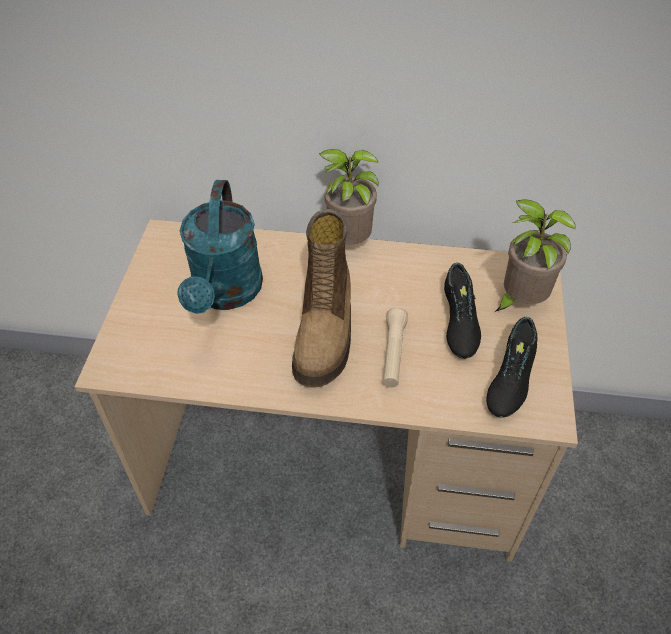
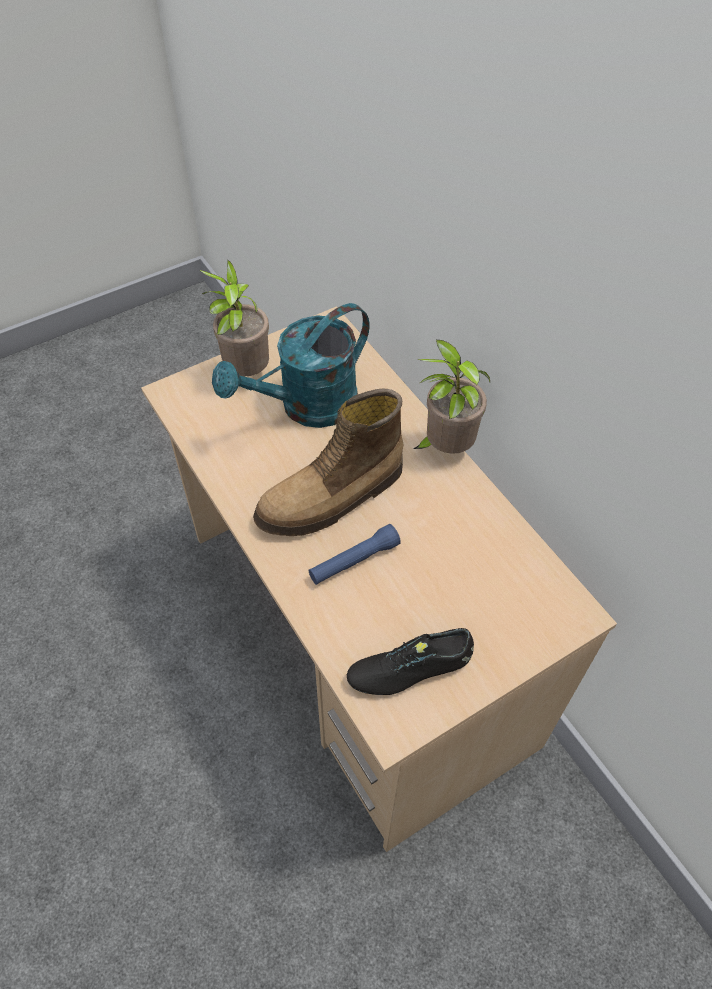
camera: 50 degrees right, 5 degrees up
beige flashlight [383,307,408,388] -> blue flashlight [308,524,401,585]
black shoe [444,263,481,359] -> none
potted plant [495,199,576,312] -> potted plant moved to [200,259,269,377]

